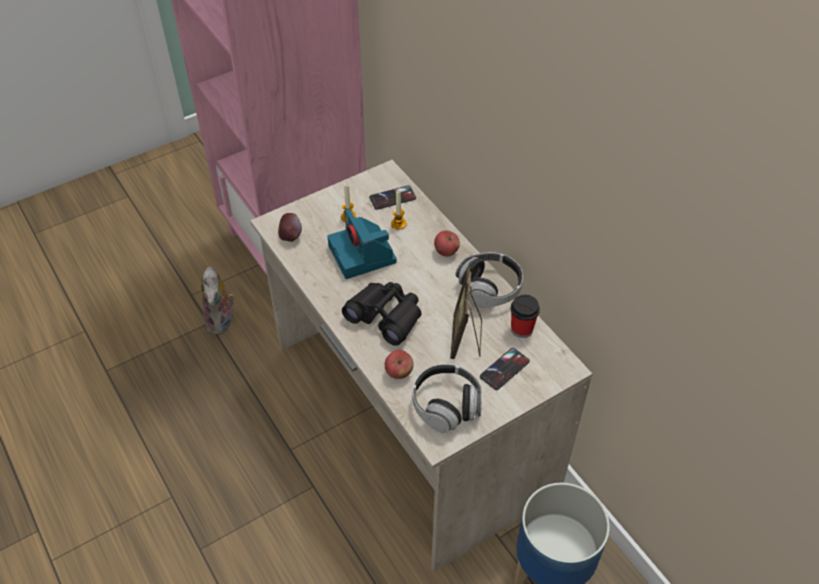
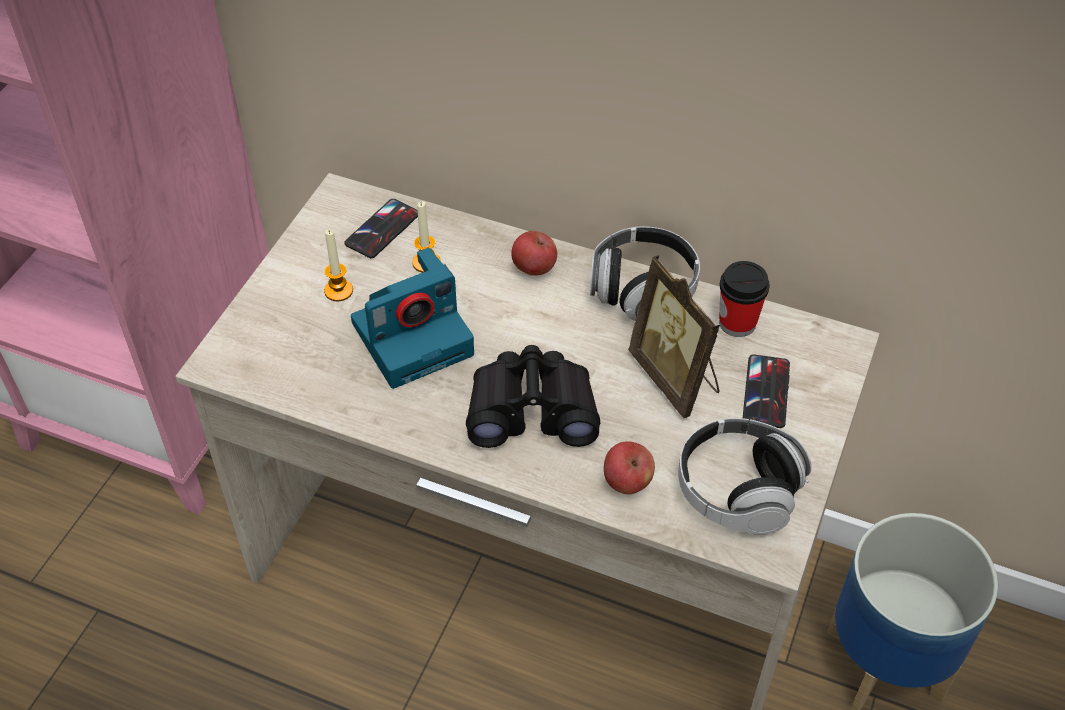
camera: 35 degrees left, 0 degrees up
plush toy [201,267,235,335] -> none
apple [278,213,302,242] -> none
camera [327,209,397,279] -> camera turned 60 degrees counterclockwise [351,248,474,389]

